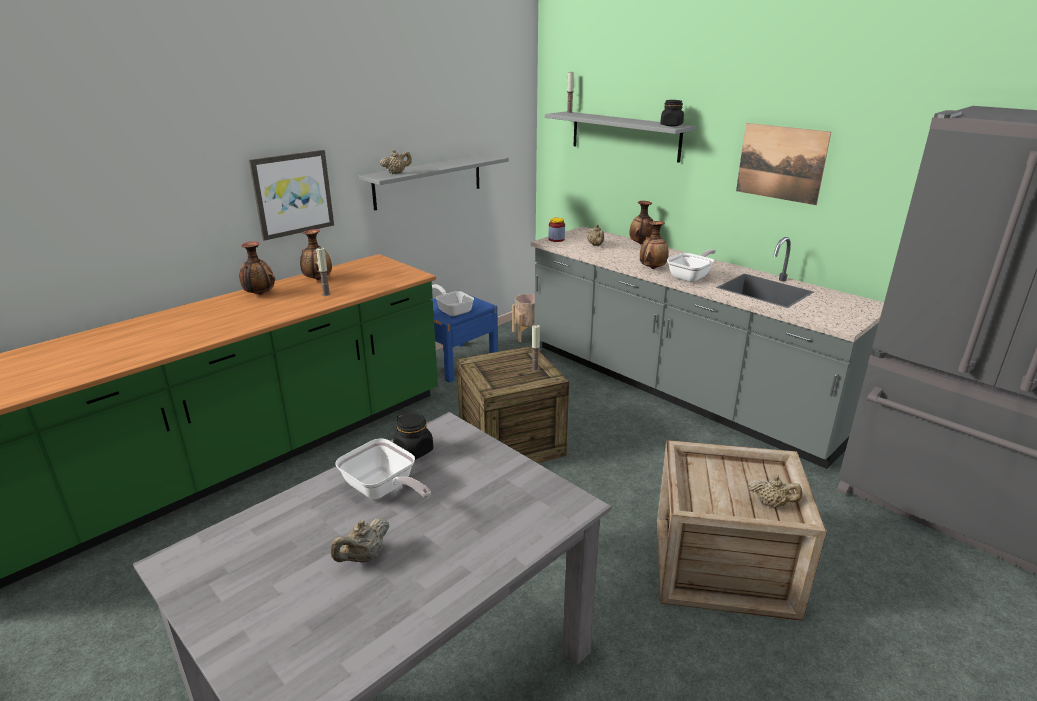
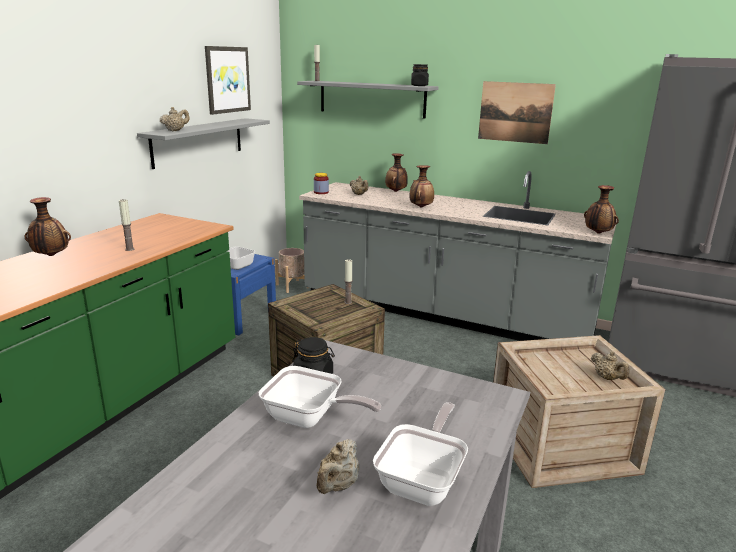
camera: 20 degrees left, 5 degrees down
picture [249,150,334,241] -> picture moved to [205,46,251,115]
vase [300,229,332,280] -> vase moved to [584,185,619,234]
frying pan [667,249,716,282] -> frying pan moved to [373,402,468,506]
beige teapot [748,475,802,507] -> beige teapot turned 60 degrees clockwise [591,351,630,380]

